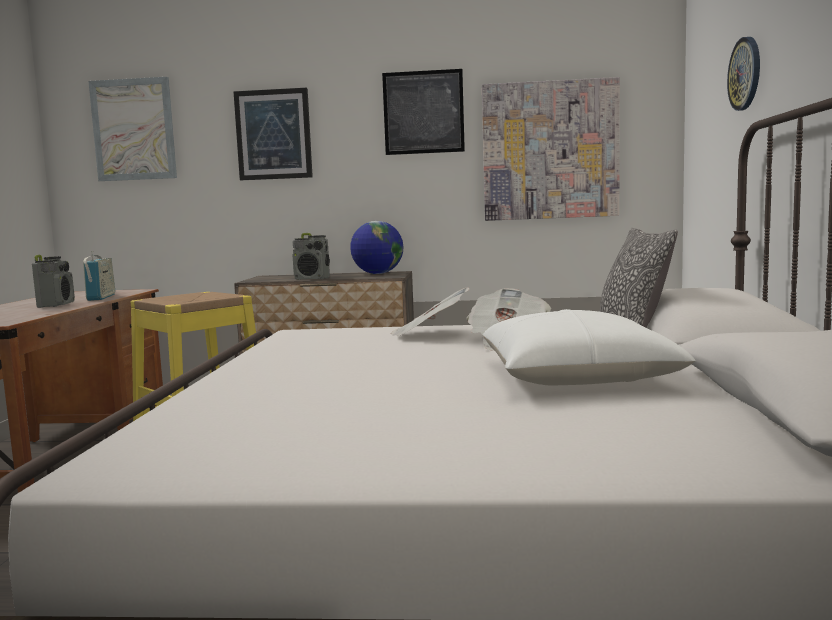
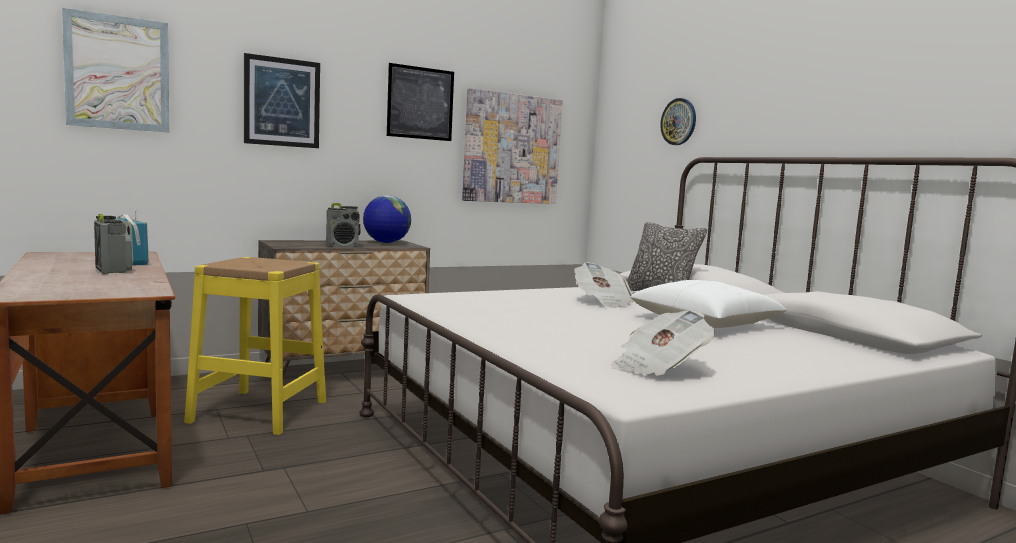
camera: 35 degrees left, 0 degrees up
newspaper [390,287,469,336] -> newspaper moved to [611,310,715,376]

